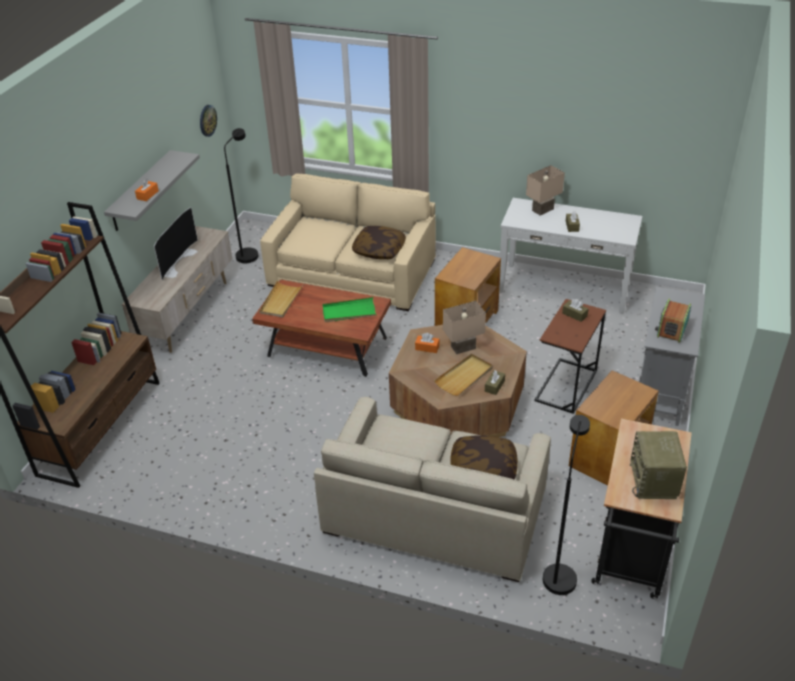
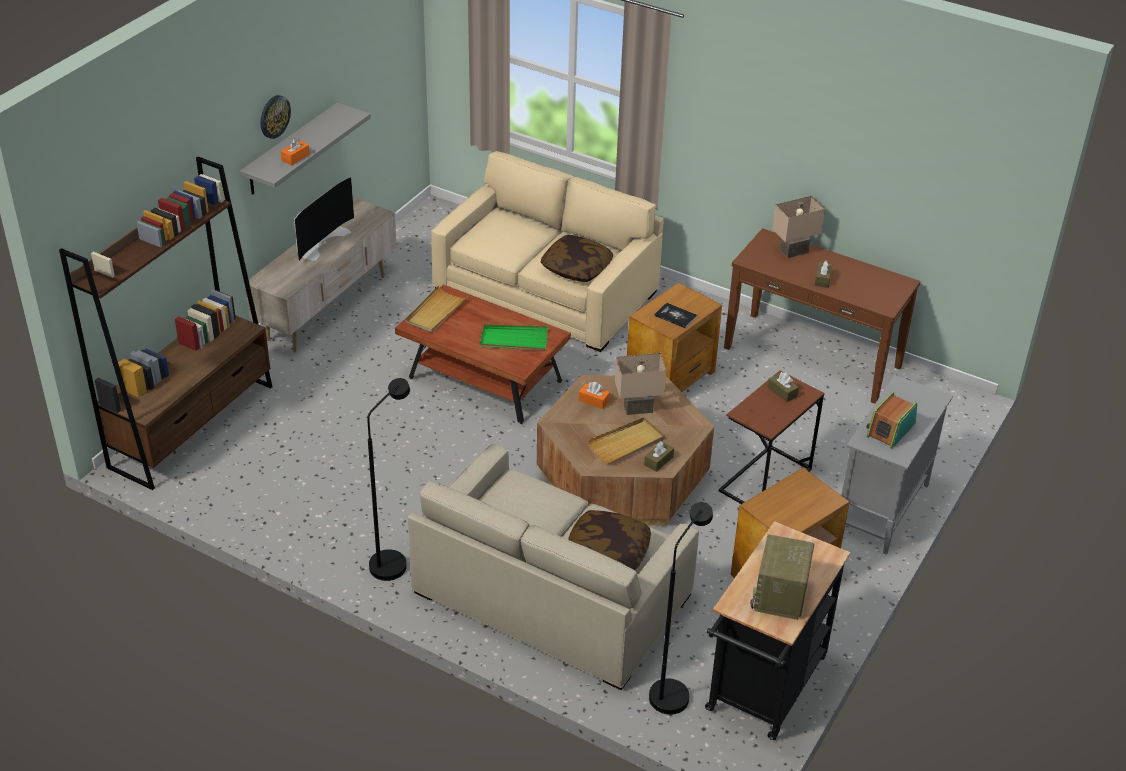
camera: 10 degrees right, 0 degrees up
wall clock [200,105,217,137] -> wall clock moved to [260,95,291,139]
black floor lamp [224,128,259,263] -> black floor lamp moved to [367,378,410,581]
white console table [499,198,643,314] -> brown console table [724,228,921,404]
none -> book [654,302,697,329]

